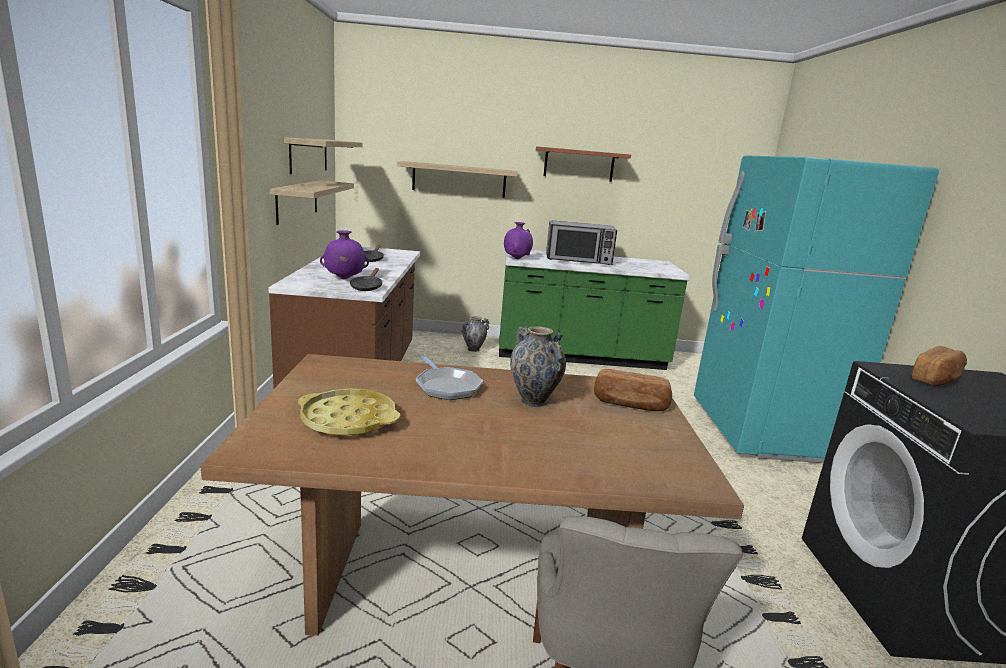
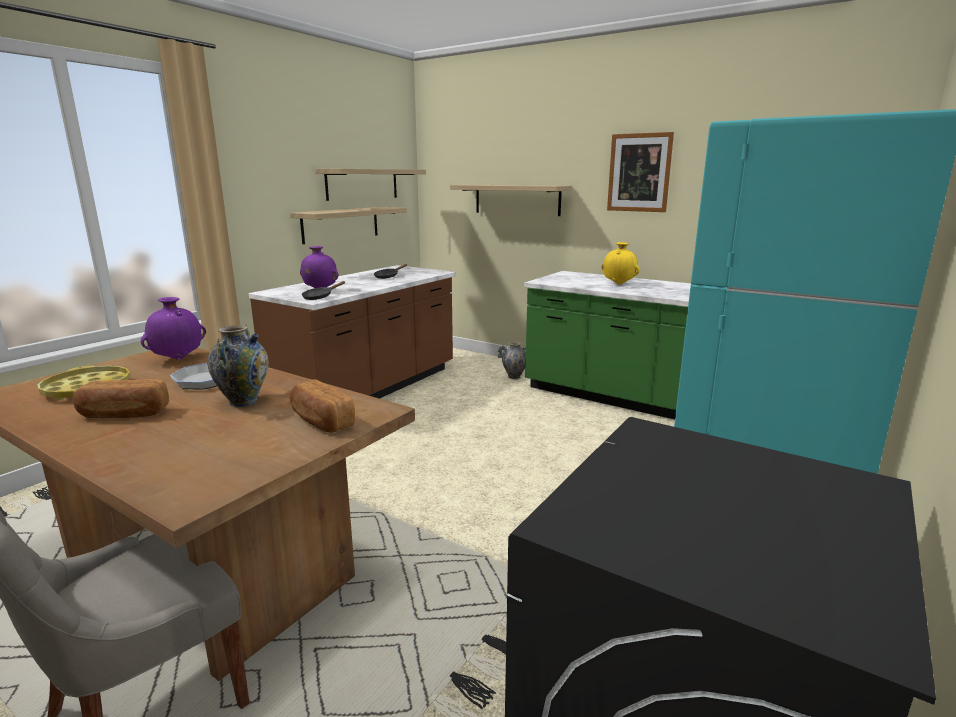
camera: 35 degrees right, 0 degrees up
purple vase [504,222,533,259] -> purple vase moved to [141,297,206,360]
shelf [536,147,631,182] -> picture [607,132,674,212]
microwave [546,220,617,265] -> yellow vase [601,242,640,285]
bread [911,346,967,386] -> bread moved to [73,379,169,418]

